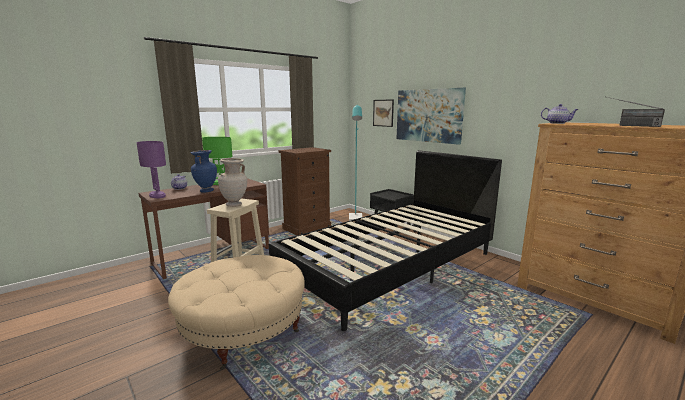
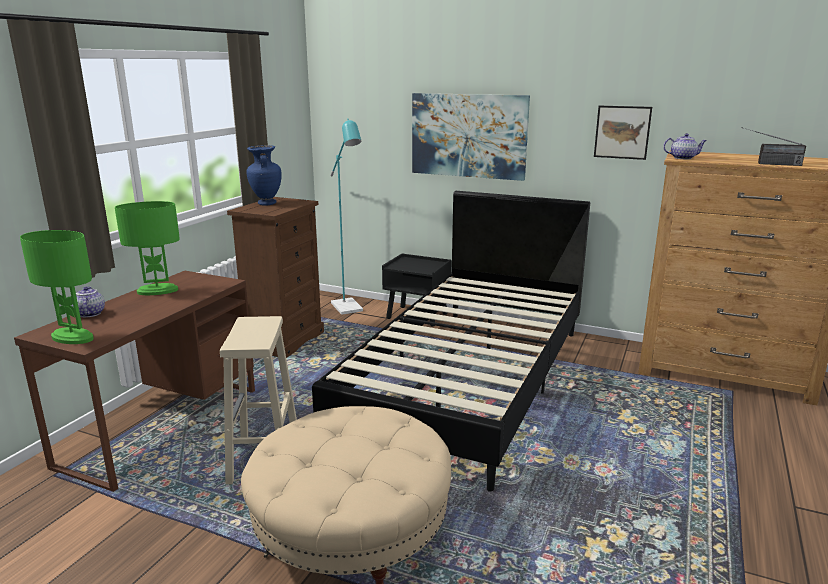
camera: 25 degrees left, 5 degrees up
purple table lamp [137,141,166,198] -> green table lamp [20,230,94,344]
blue vase [191,150,217,193] -> blue vase moved to [246,145,282,206]
beige vase [218,158,247,207] -> none
picture [373,99,394,127] -> picture moved to [594,106,652,160]

